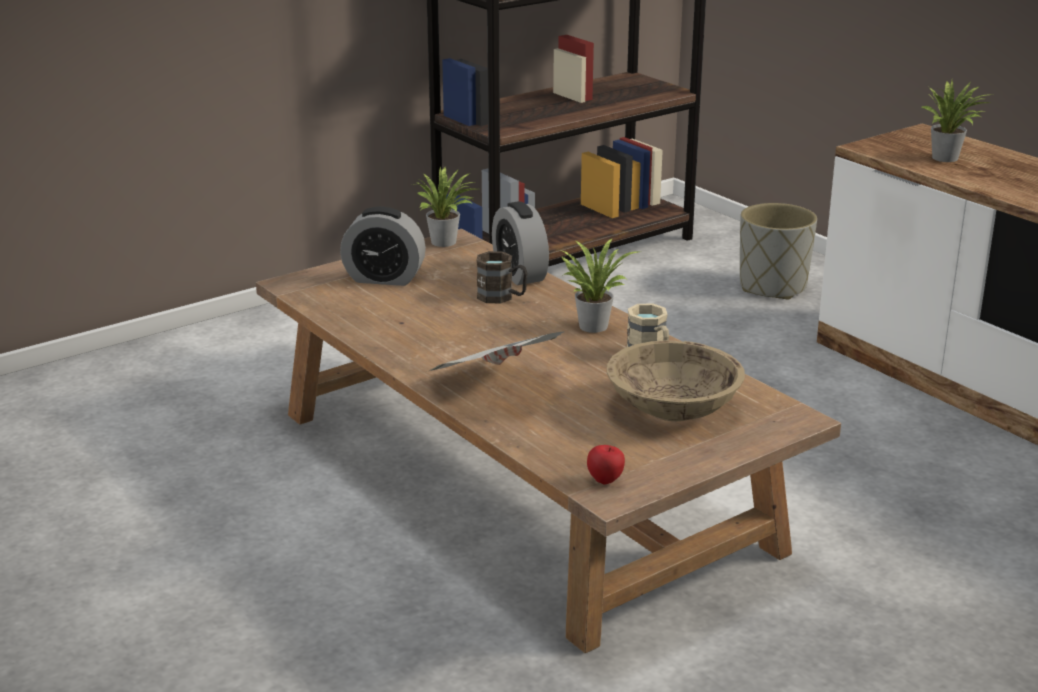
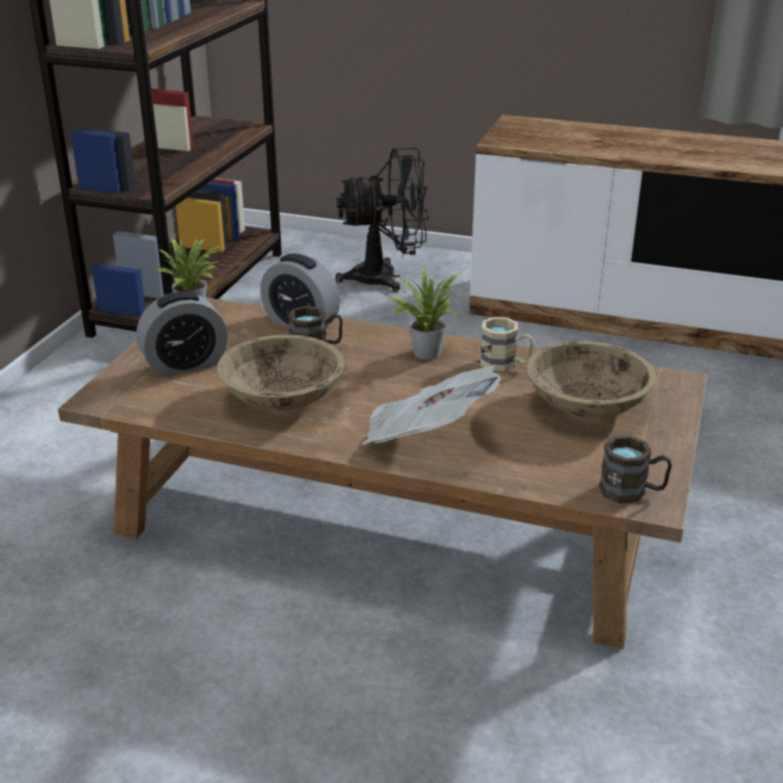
camera: 35 degrees left, 5 degrees up
apple [587,445,625,485] -> brown mug [599,436,672,503]
grey planter [740,203,817,299] -> black fan [335,148,429,292]
potted plant [921,80,993,162] -> none
none -> beige bowl [217,335,344,411]

